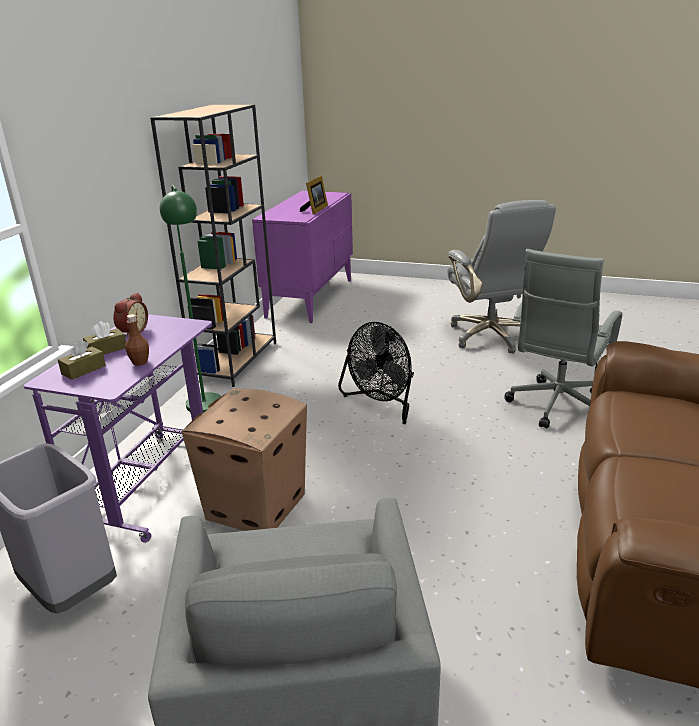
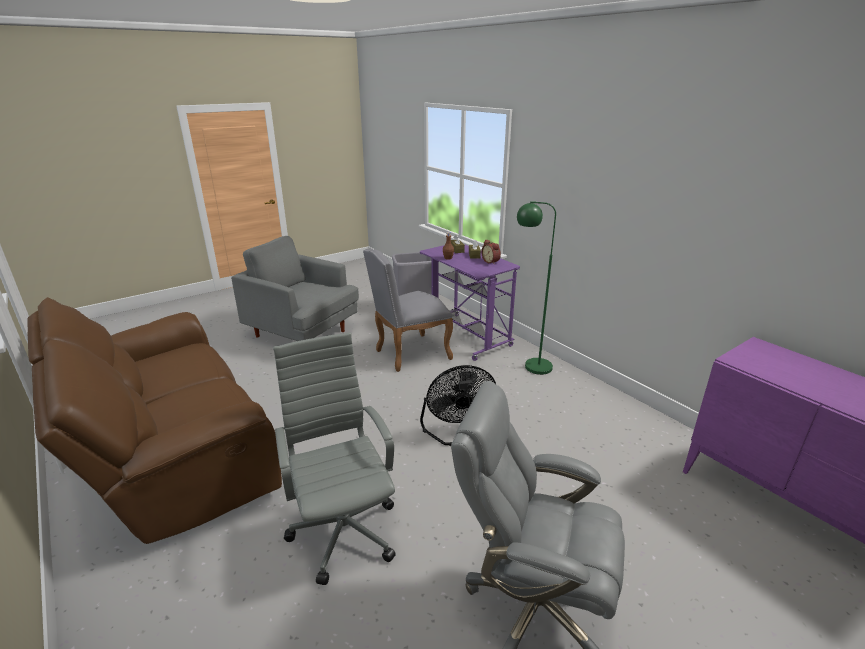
camera: 125 degrees right, 0 degrees up
bookcase [150,105,276,387] -> none
cardboard box [182,388,307,531] -> grey chair [363,249,453,372]
picture frame [300,175,328,215] -> none

